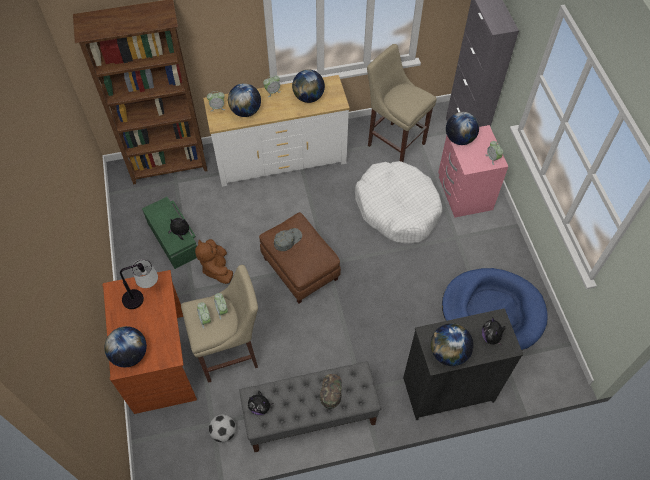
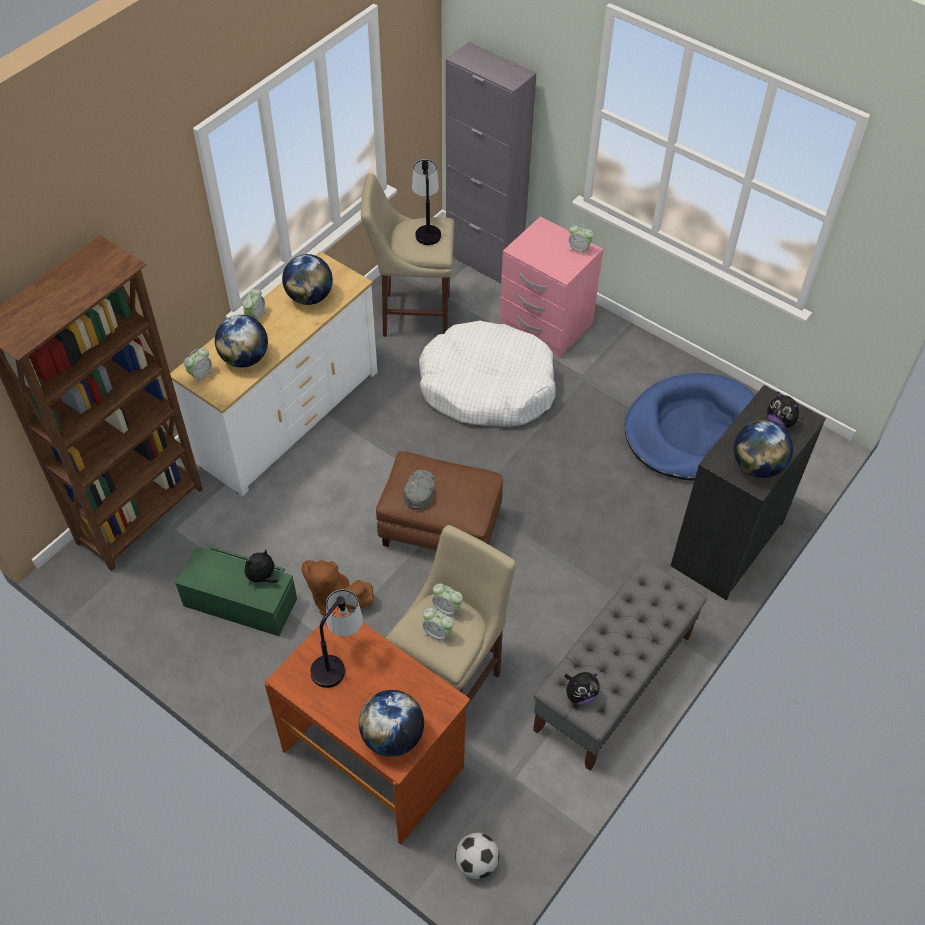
camera: 40 degrees left, 5 degrees down
football [209,414,236,442] -> football moved to [455,833,499,879]
green cap [320,374,342,409] -> none
globe [446,112,479,145] -> none
none -> table lamp [412,159,441,245]

